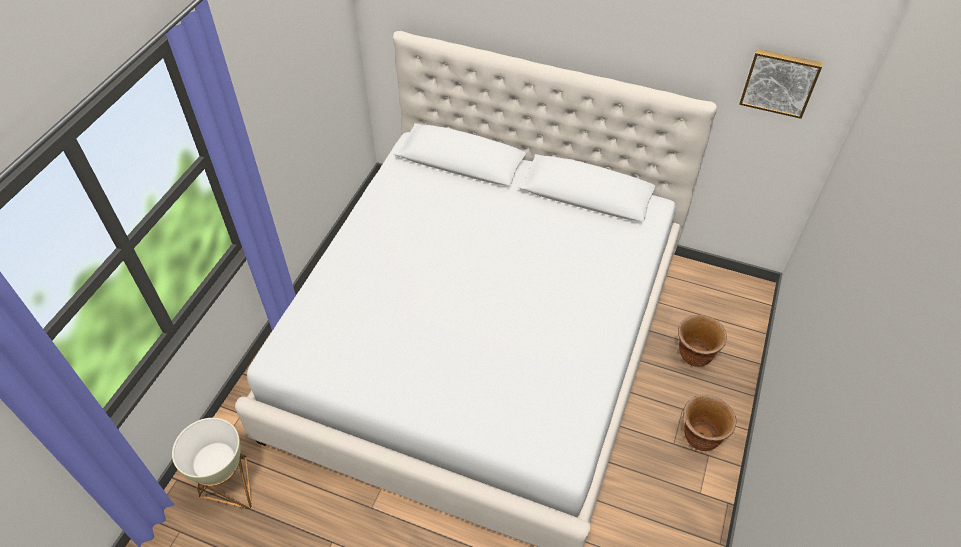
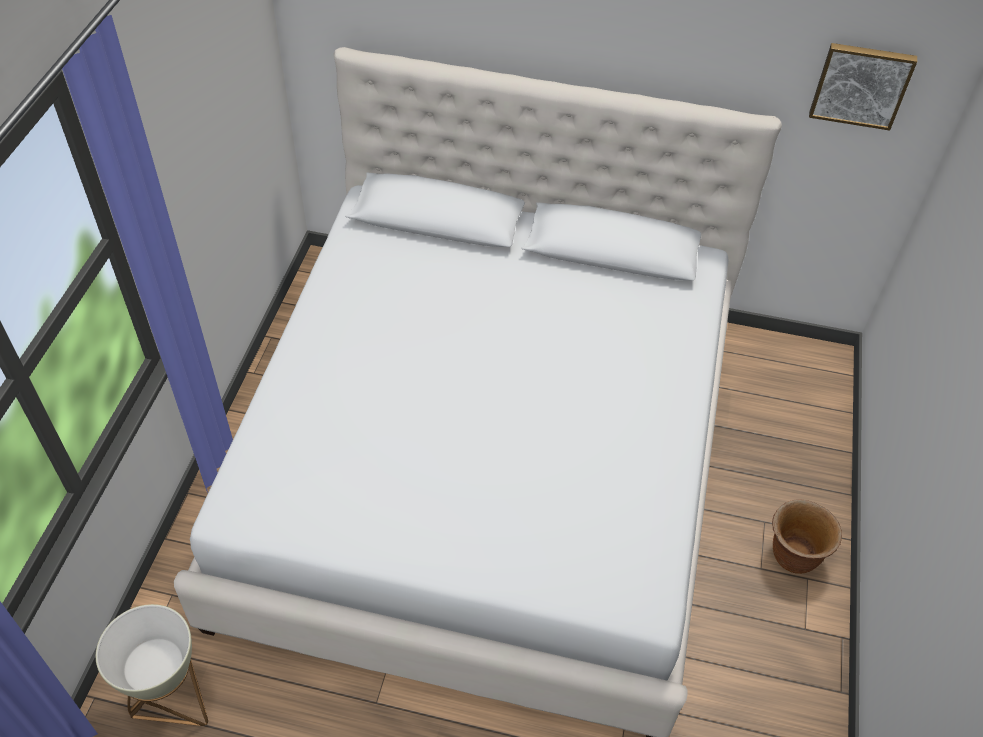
camera: 10 degrees left, 0 degrees up
brown planter [678,315,727,367] -> none

